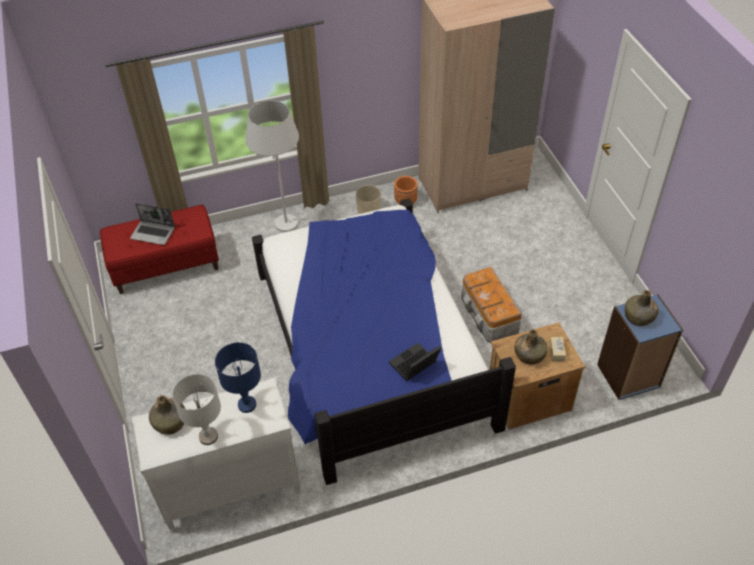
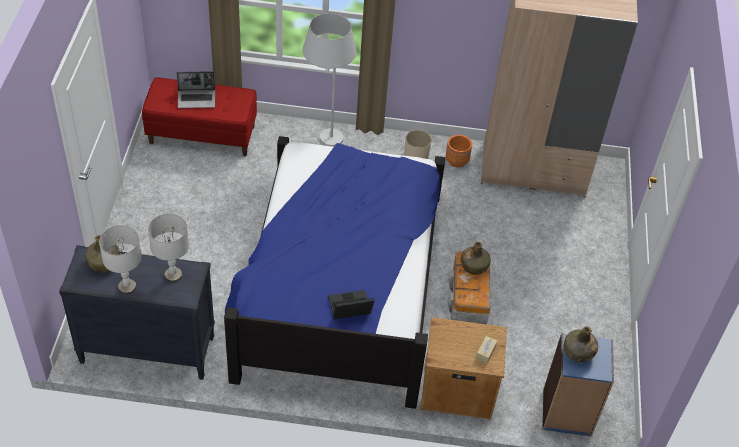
camera: 20 degrees right, 0 degrees up
laptop [130,203,175,245] -> laptop turned 45 degrees counterclockwise [177,71,215,108]
white dresser [131,377,301,532] -> black dresser [59,245,215,380]
blue table lamp [215,342,261,413] -> grey table lamp [148,214,189,282]
green bottle [514,330,548,365] -> green bottle moved to [461,242,491,275]

